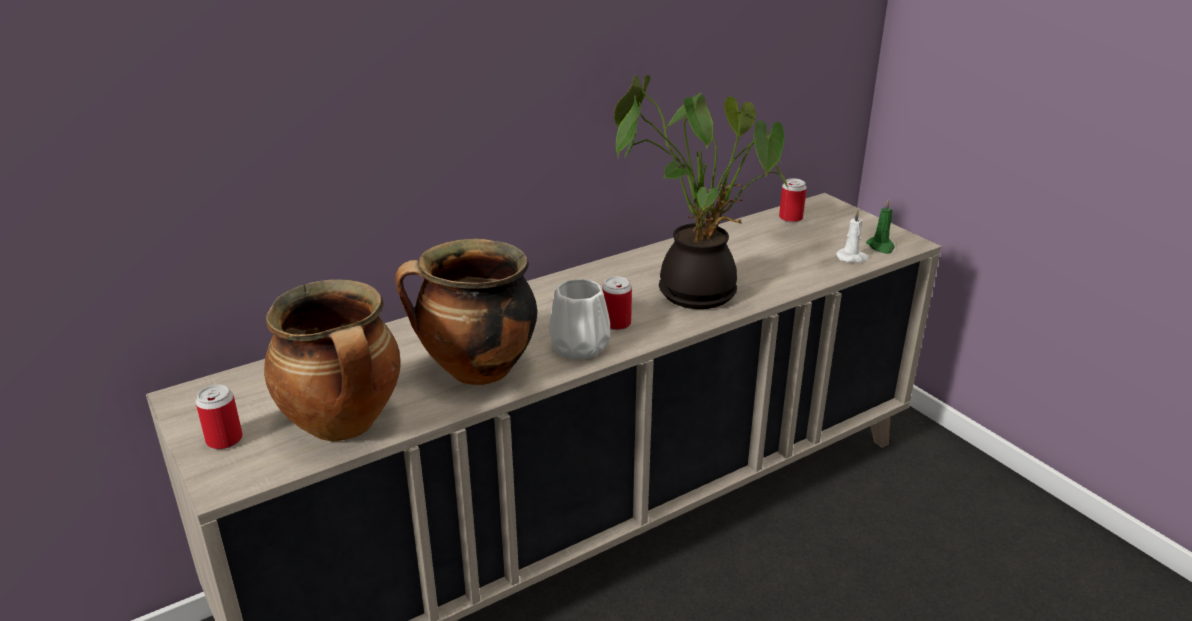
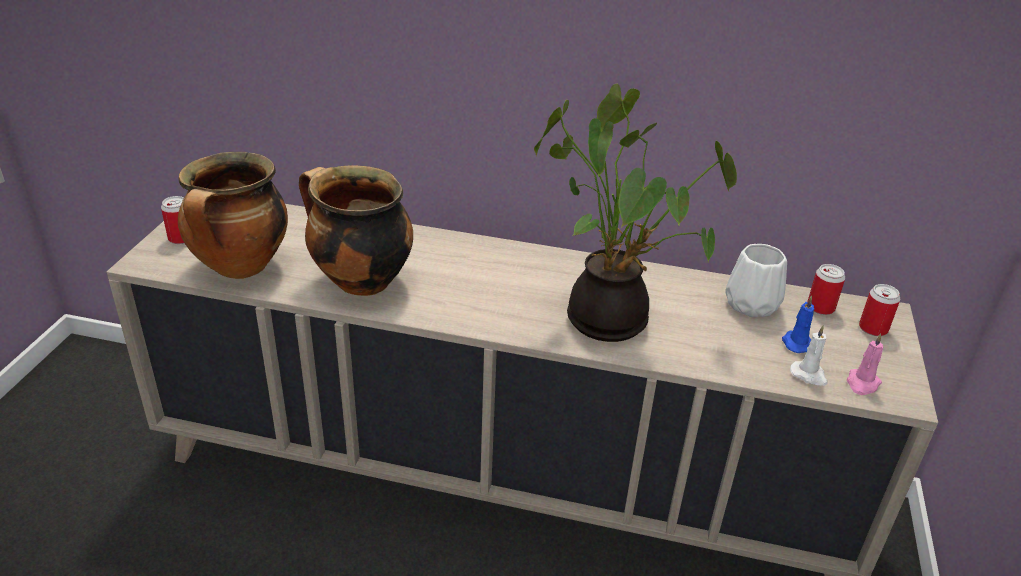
camera: 45 degrees right, 5 degrees up
white vase [549,279,610,359] -> white vase moved to [725,244,787,317]
can [602,276,632,330] -> can moved to [859,284,900,336]
green candle [866,200,895,254] -> pink candle [847,333,883,395]
none -> blue candle [782,296,814,353]

